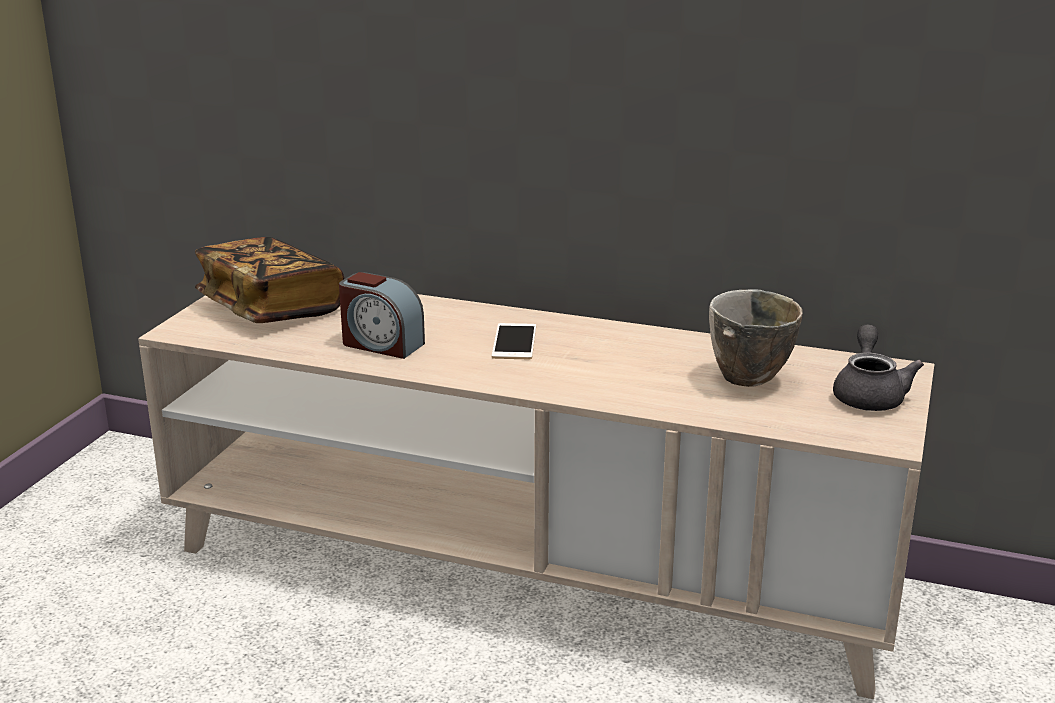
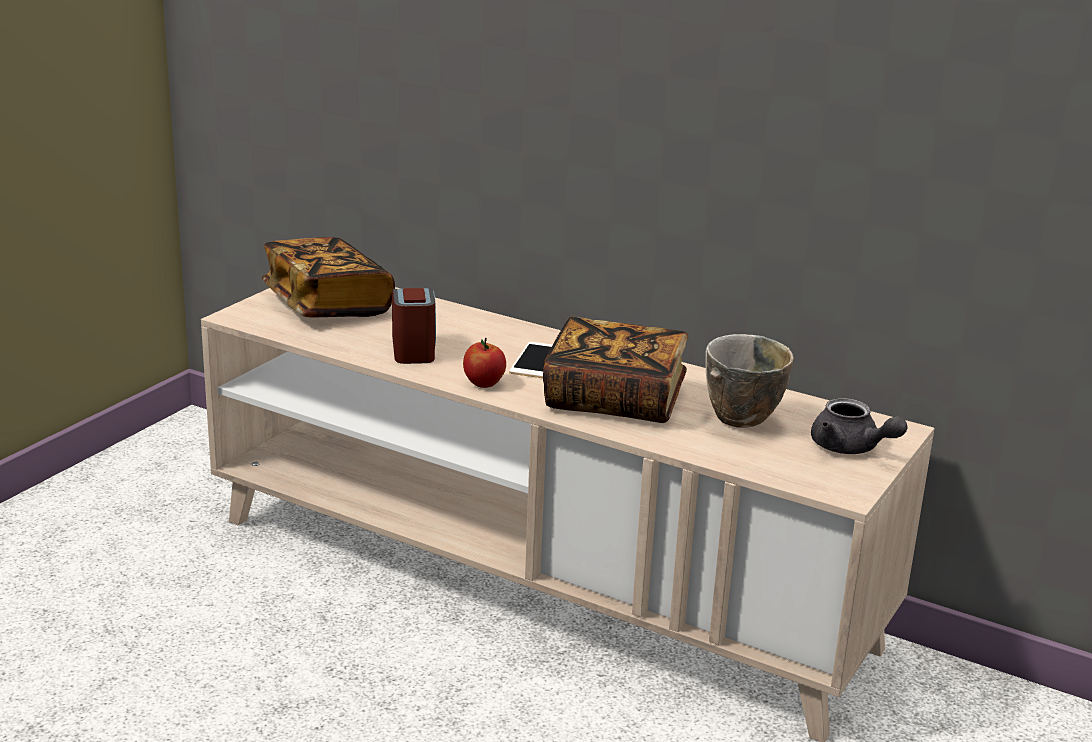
camera: 10 degrees right, 0 degrees up
alarm clock [339,272,425,359] -> alarm clock turned 135 degrees counterclockwise [392,288,436,364]
grey teapot [833,324,924,411] -> grey teapot turned 120 degrees clockwise [811,398,908,454]
none -> apple [463,338,506,388]
none -> book [543,317,688,423]

